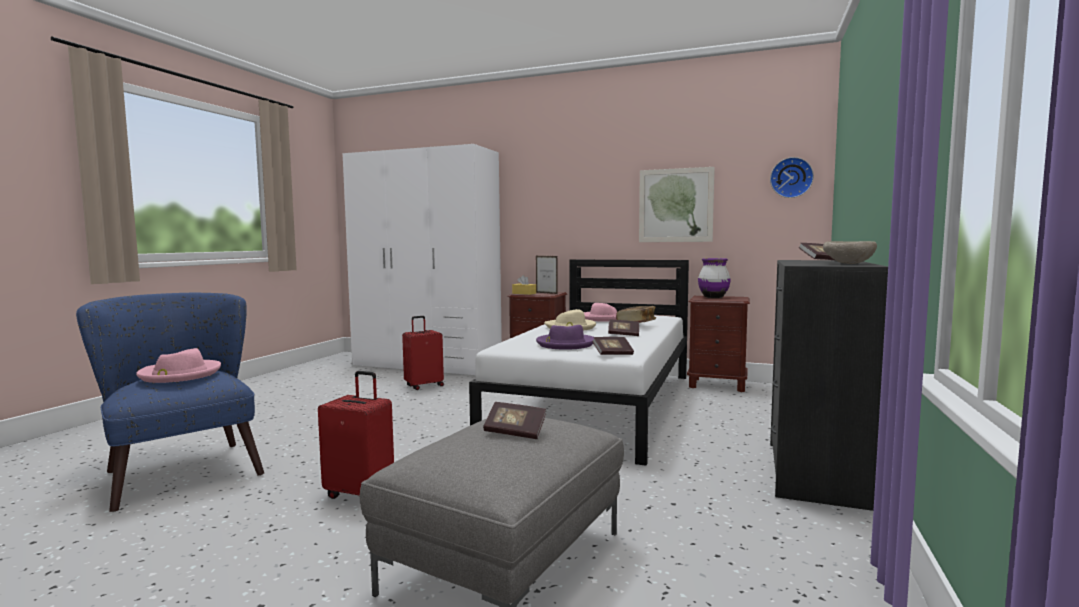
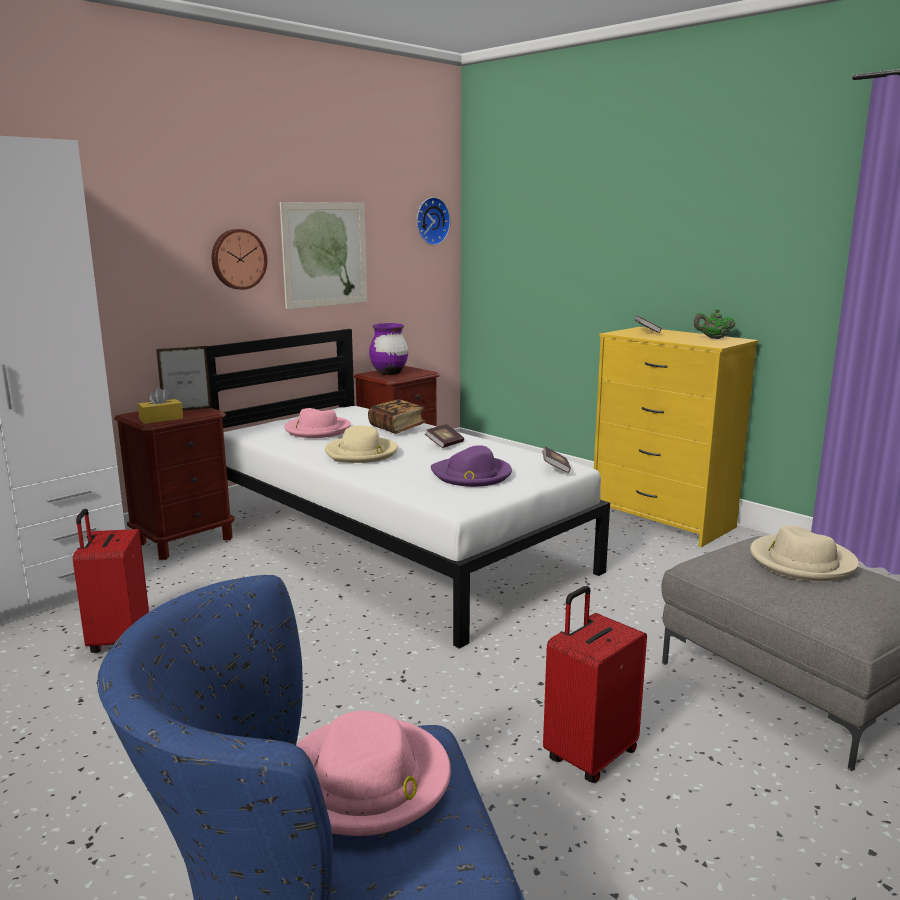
camera: 65 degrees left, 10 degrees up
book [483,402,546,439] -> beige hat [750,525,859,582]
black dresser [770,260,888,511] -> yellow dresser [594,327,758,547]
beige bowl [823,241,877,264] -> green teapot [694,309,736,339]
none -> wall clock [211,229,268,290]

